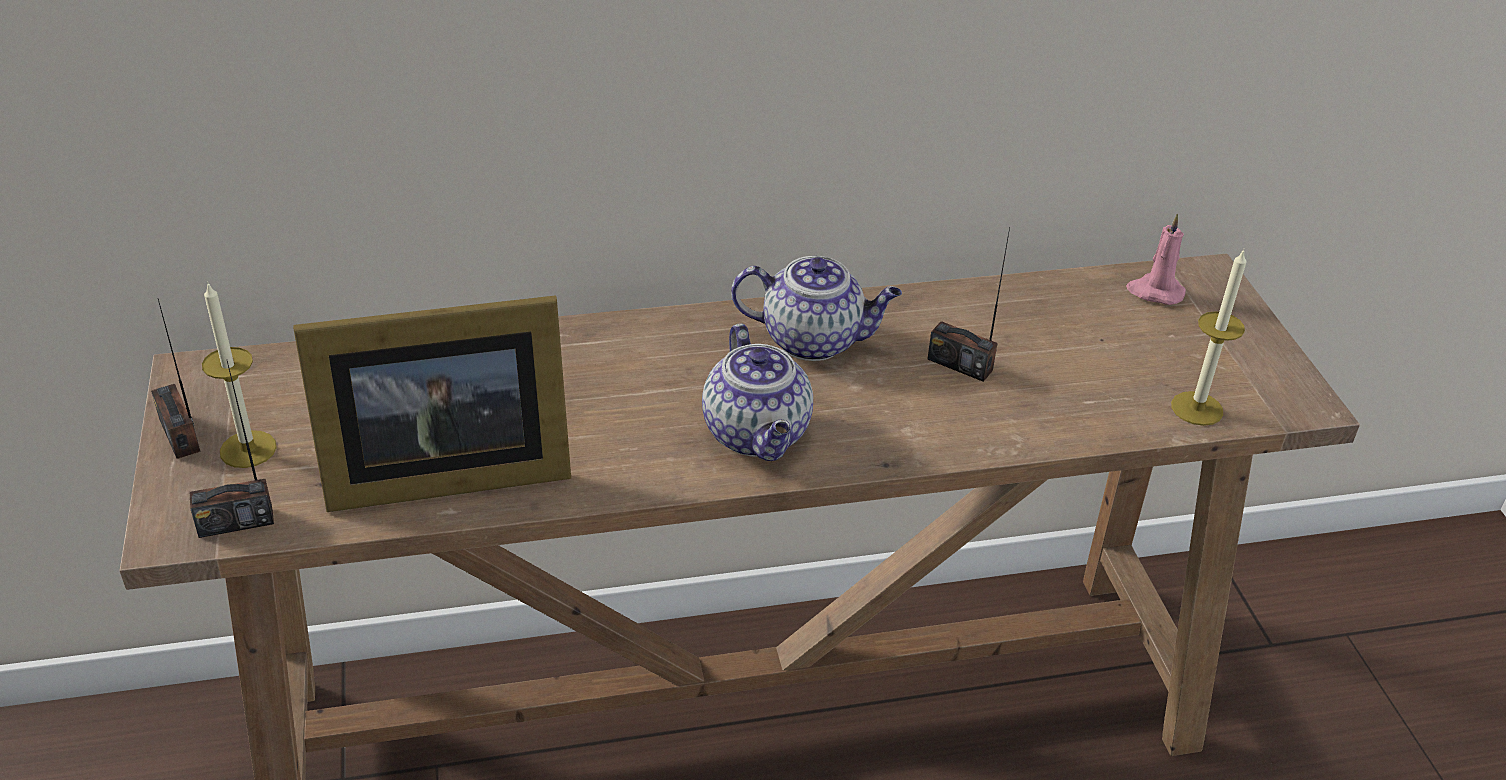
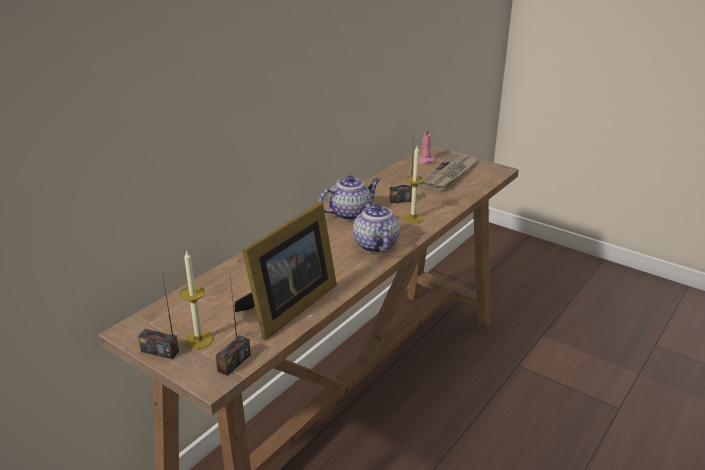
camera: 40 degrees left, 10 degrees down
teapot [702,323,813,461] -> teapot turned 135 degrees counterclockwise [353,199,400,253]
candle [1171,249,1246,426] -> candle moved to [403,146,424,224]
none -> newspaper [420,153,479,191]

